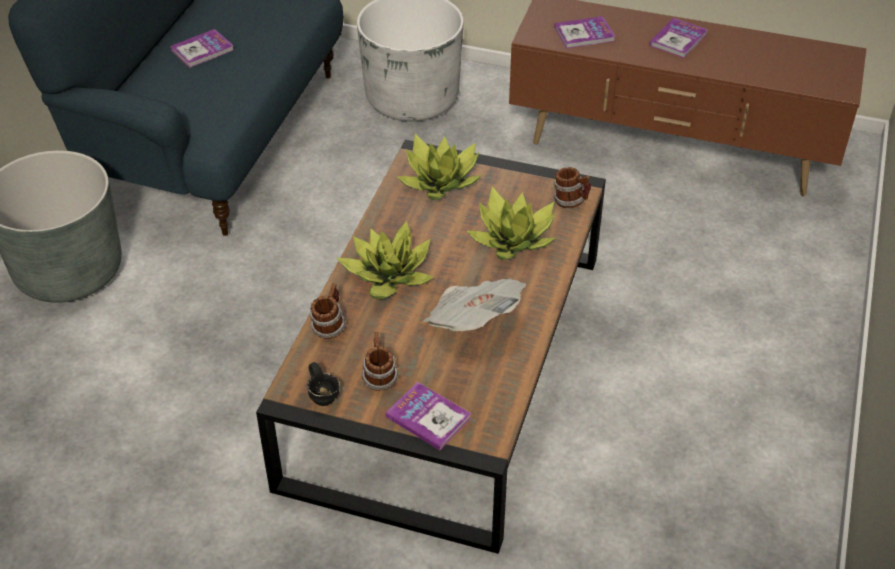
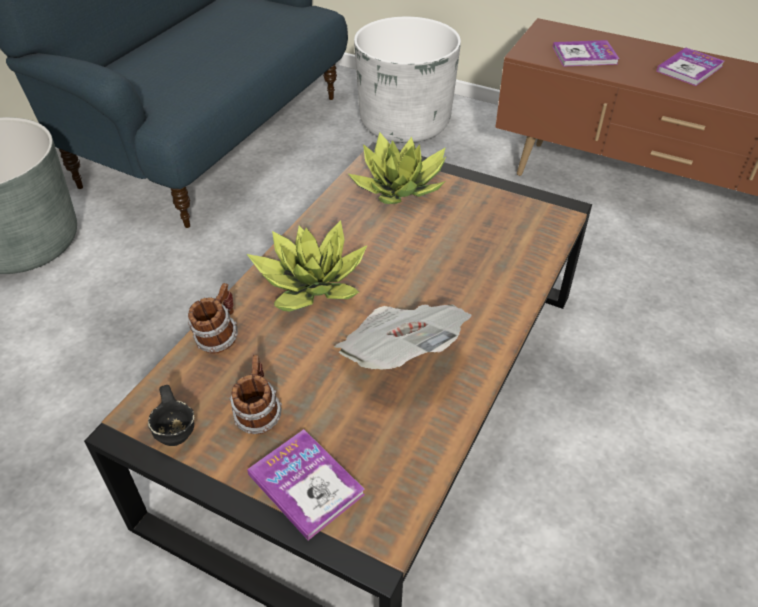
camera: 10 degrees right, 0 degrees up
book [170,29,234,68] -> none
potted plant [467,187,556,260] -> none
mug [553,167,591,208] -> none

